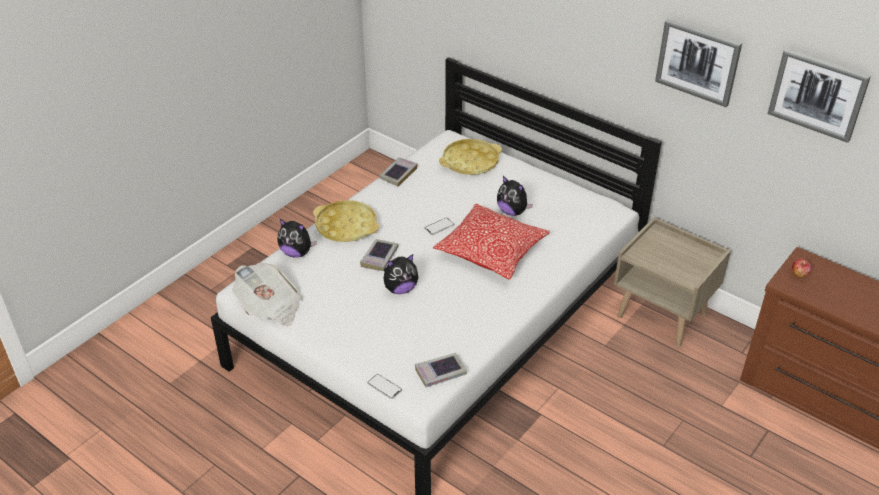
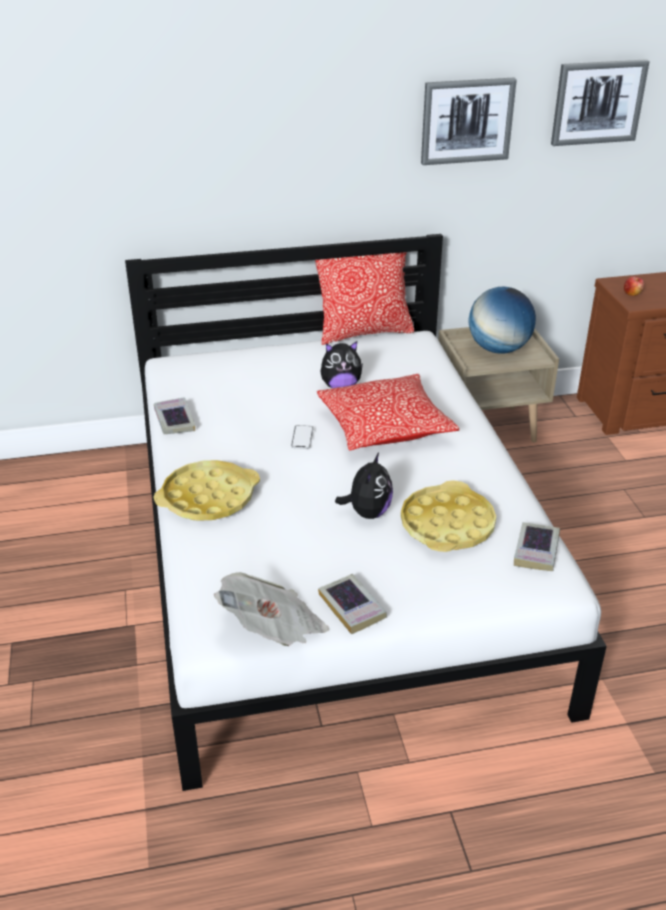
camera: 50 degrees left, 5 degrees down
plush toy [277,219,317,258] -> none
book [360,239,398,271] -> book moved to [318,574,387,634]
phone [367,374,402,399] -> none
yellow tray [439,139,502,175] -> yellow tray moved to [401,480,496,552]
none -> pillow [315,252,414,345]
none -> globe [469,287,536,354]

